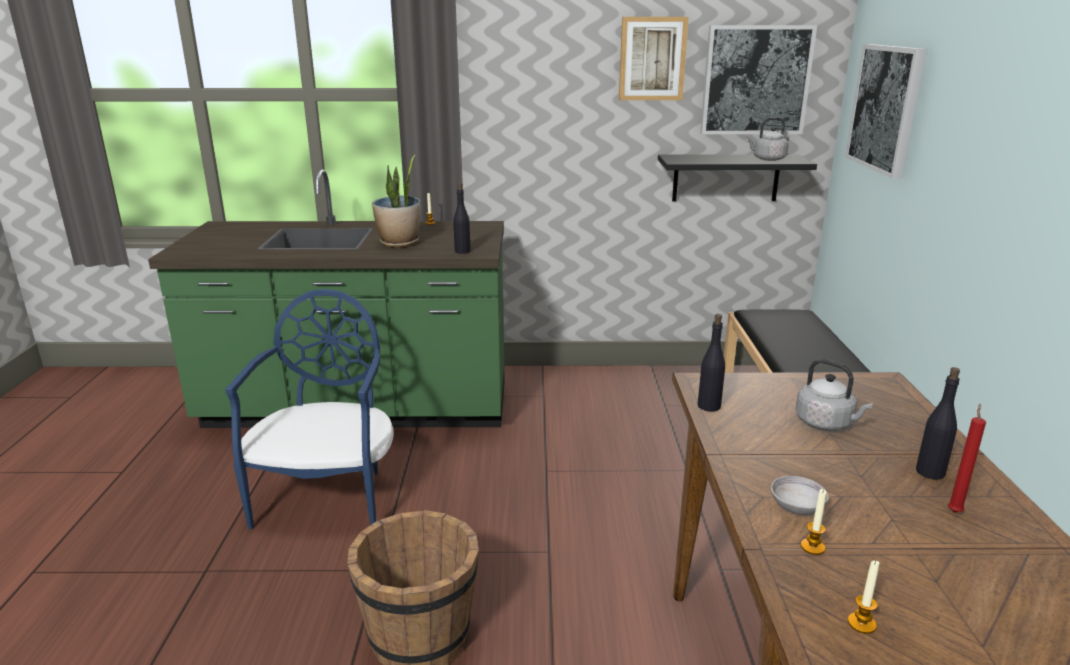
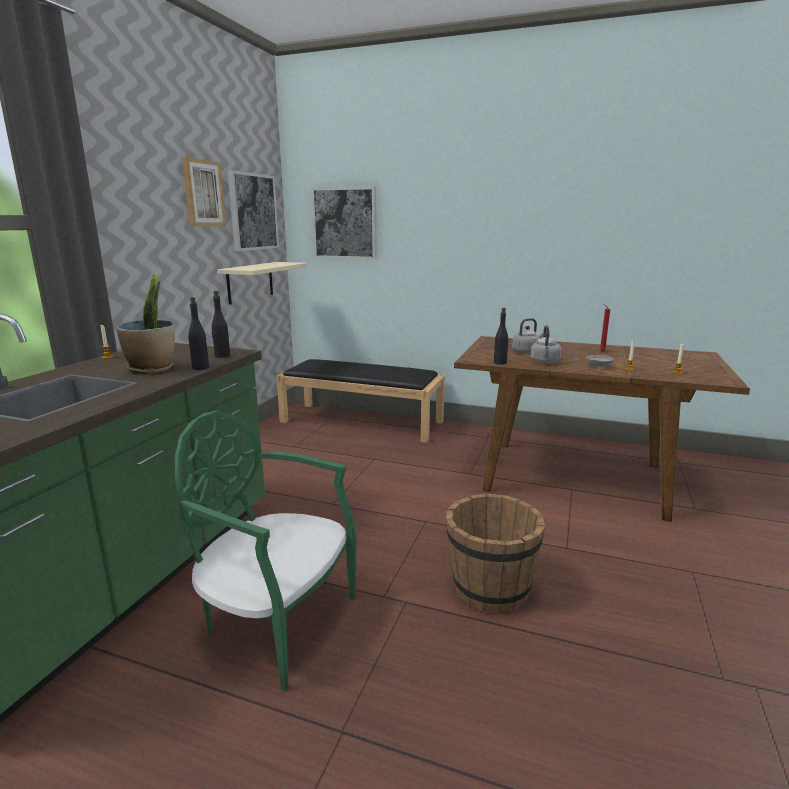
camera: 70 degrees left, 5 degrees down
blue chair [226,289,394,529] -> green chair [175,410,357,691]
black shelf [658,154,817,201] -> beige shelf [217,262,308,305]
grey kettle [746,117,789,161] -> grey kettle moved to [531,325,562,364]
black bottle [916,367,960,480] -> black bottle moved to [188,297,209,370]

